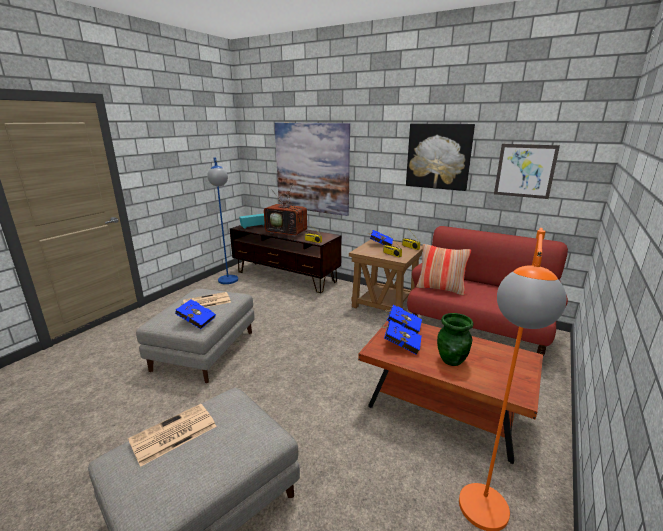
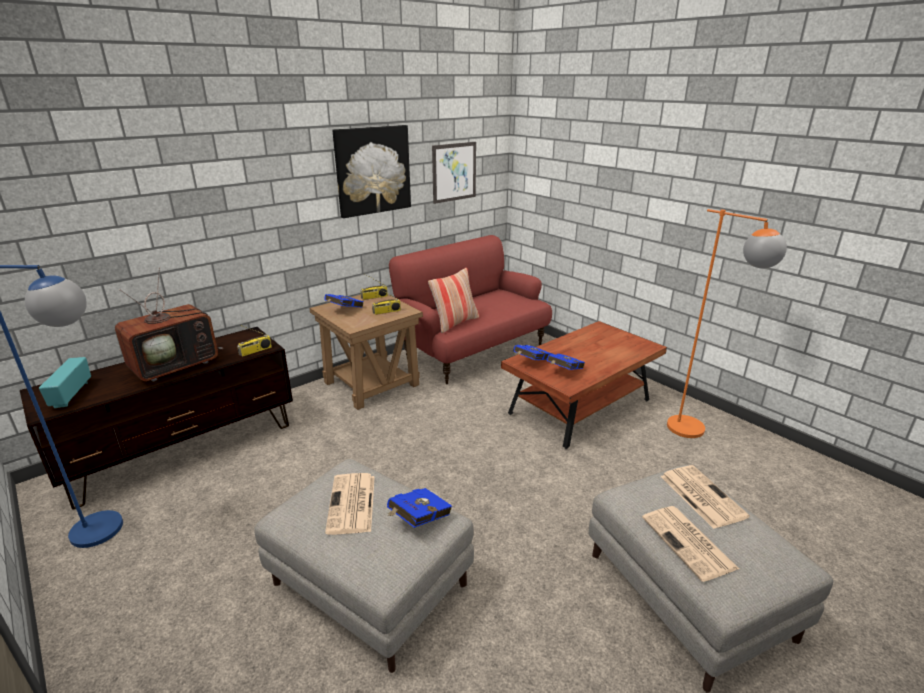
camera: 70 degrees left, 5 degrees up
picture [275,123,350,216] -> none
green vase [437,313,474,366] -> none
none -> newspaper [661,465,750,529]

